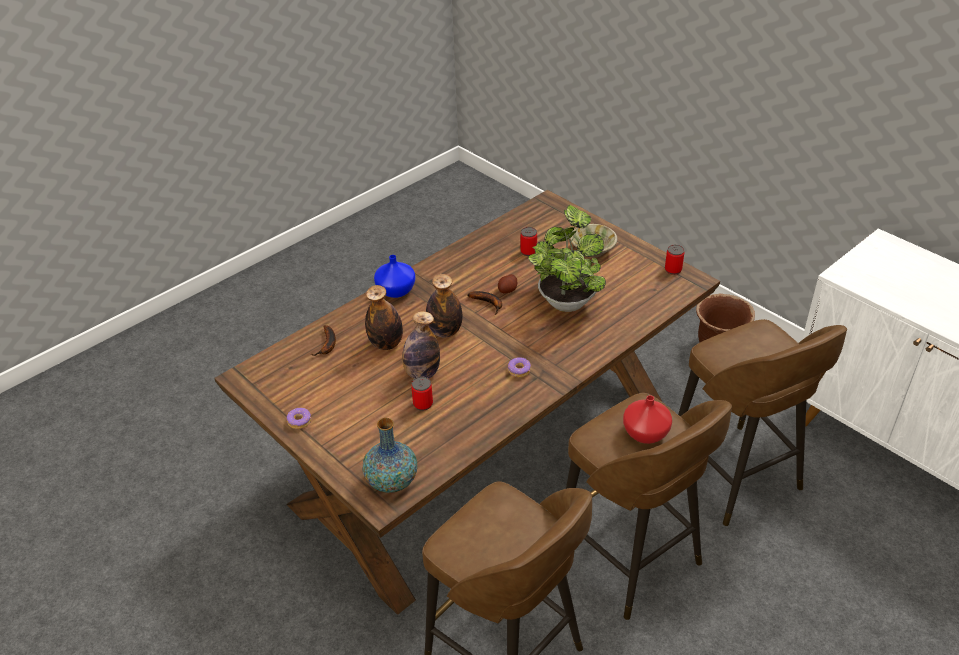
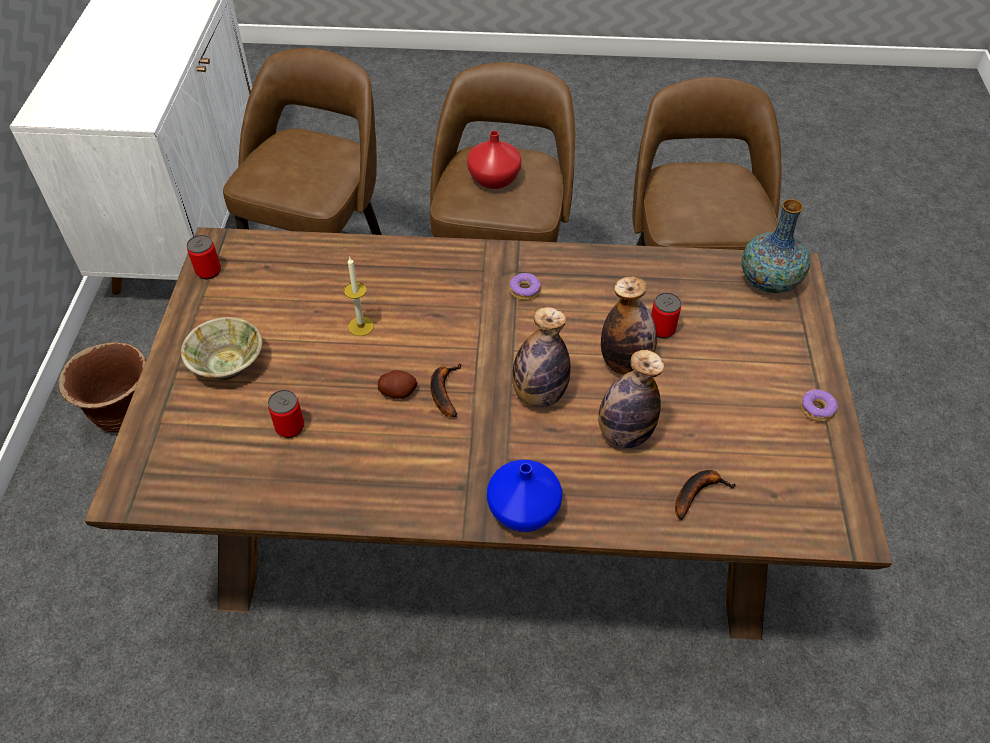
camera: 135 degrees left, 10 degrees up
potted plant [528,205,606,312] -> candle [344,257,374,336]

